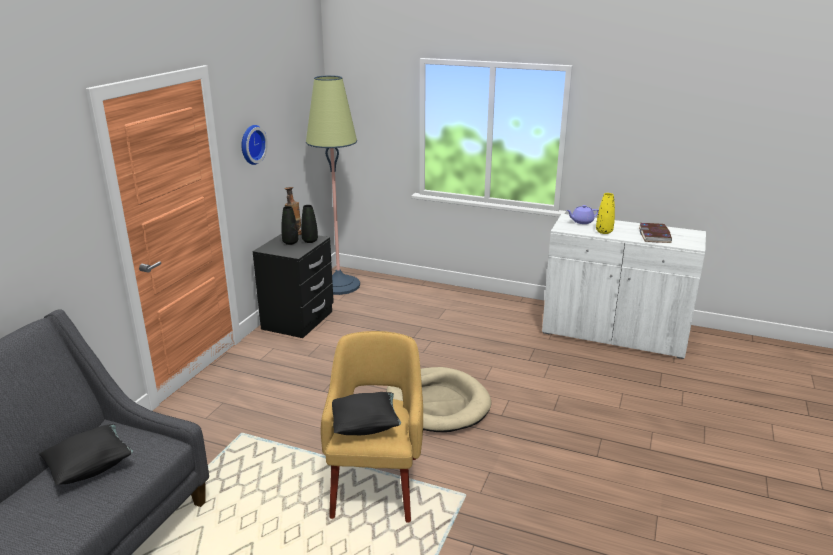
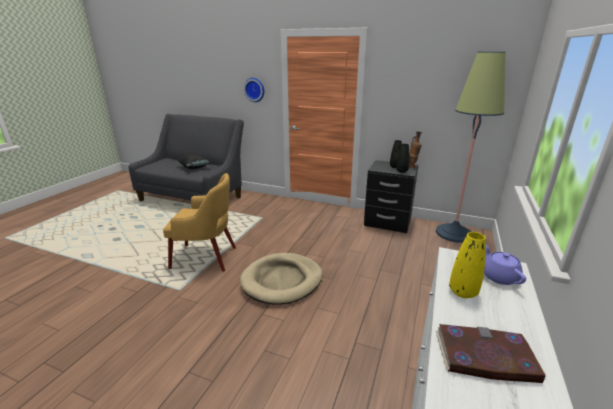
camera: 90 degrees right, 0 degrees up
wall clock [241,125,268,165] -> wall clock moved to [244,78,264,102]
black pillow [332,392,401,435] -> none

